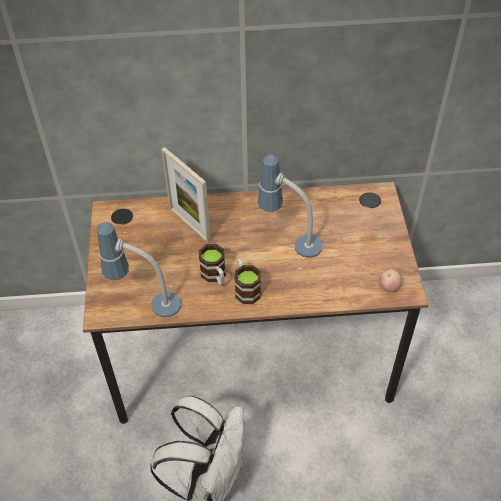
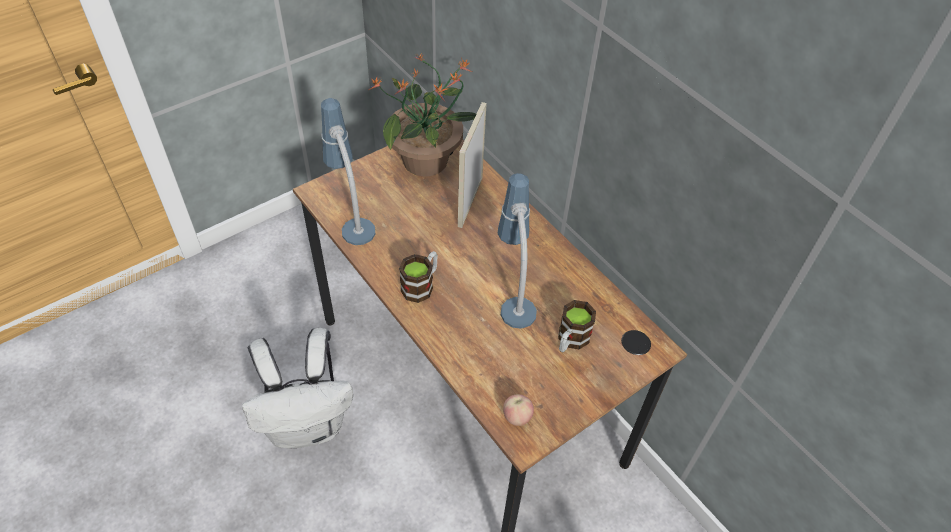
camera: 55 degrees right, 0 degrees up
mug [199,244,225,286] -> mug moved to [558,300,596,352]
none -> potted plant [369,54,476,176]

